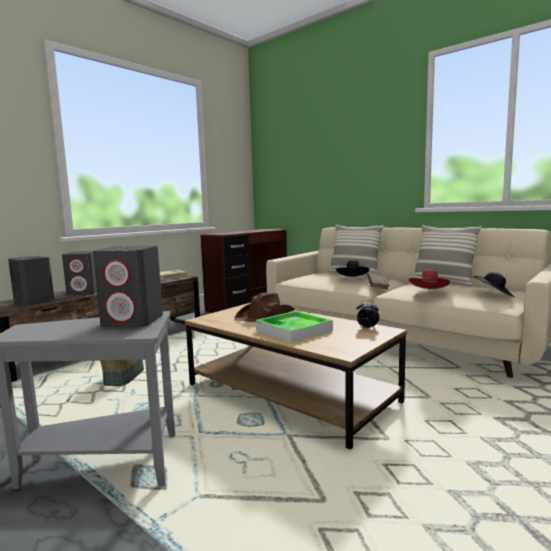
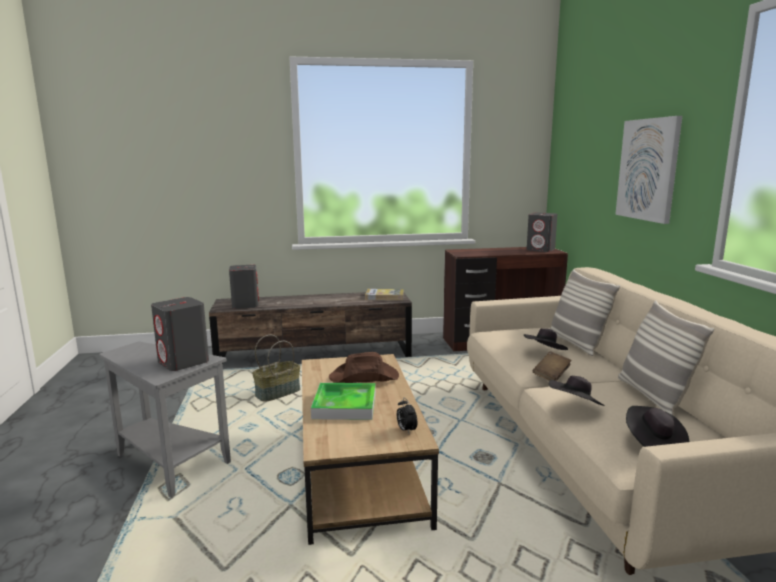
camera: 40 degrees right, 5 degrees up
grey speaker [62,251,97,295] -> grey speaker moved to [527,212,557,252]
red hat [409,270,450,289] -> black hat [549,376,605,406]
none -> picture [615,116,682,224]

